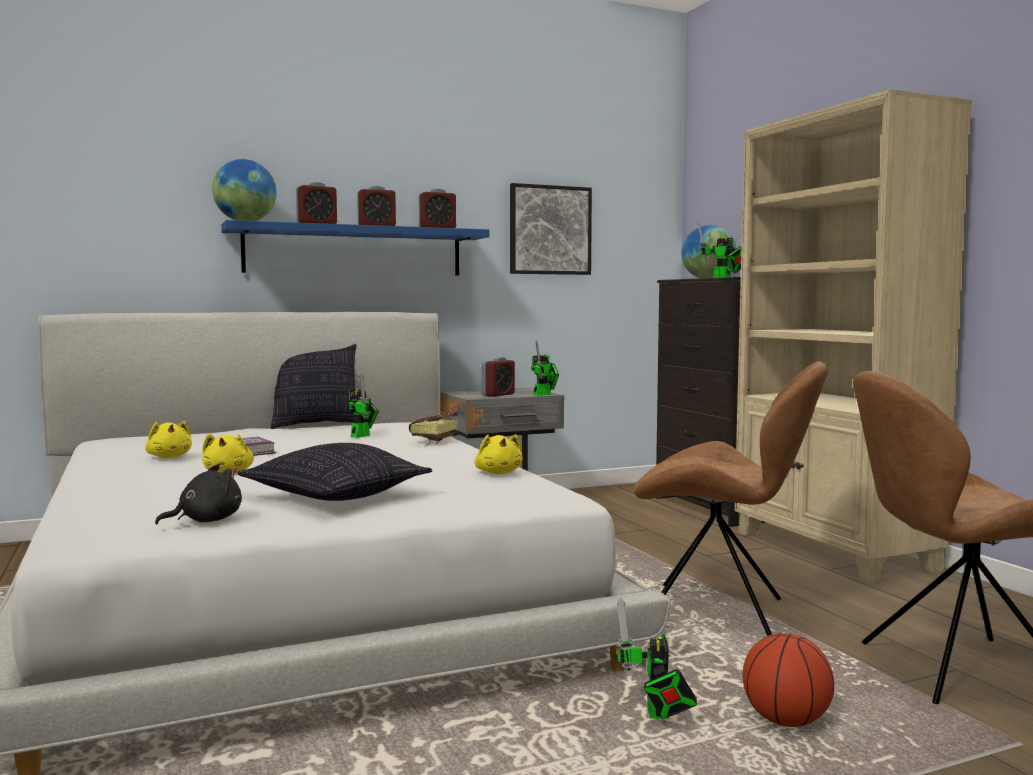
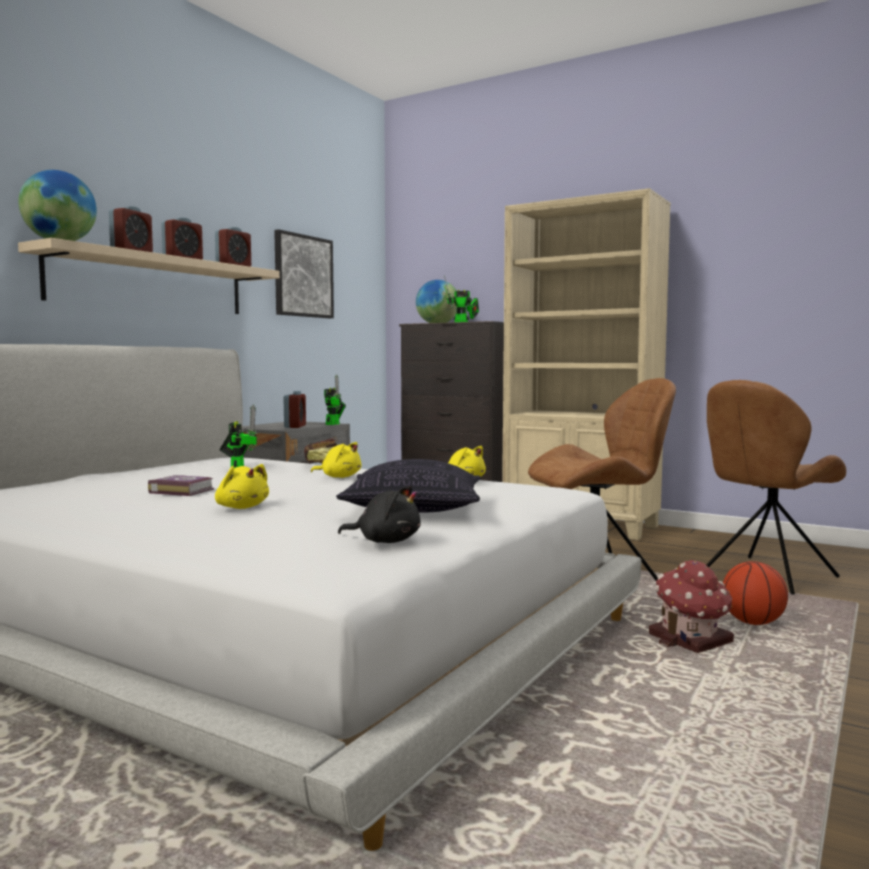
camera: 35 degrees left, 0 degrees up
yellow plush toy [145,421,192,458] -> yellow plush toy moved to [311,442,362,478]
black plush toy [155,464,242,525] -> black plush toy turned 90 degrees clockwise [338,486,421,543]
blue shelf [221,220,489,276] -> beige shelf [18,238,280,314]
pillow [271,344,356,429] -> none
toy robot [616,597,697,719] -> toy house [649,560,734,653]

